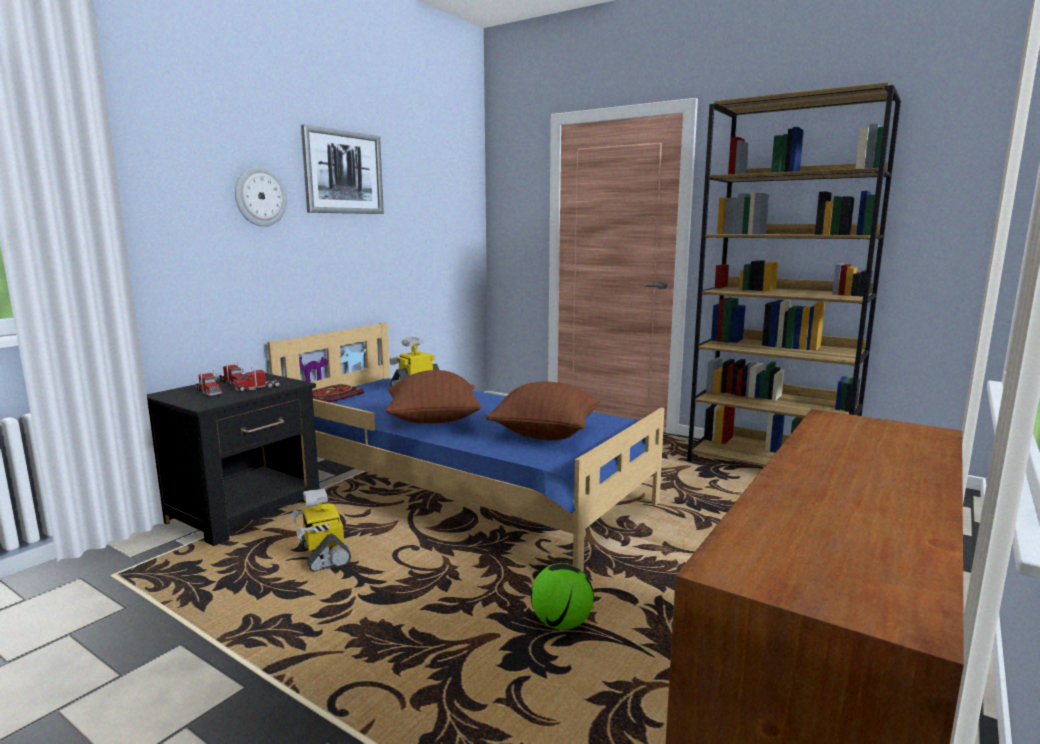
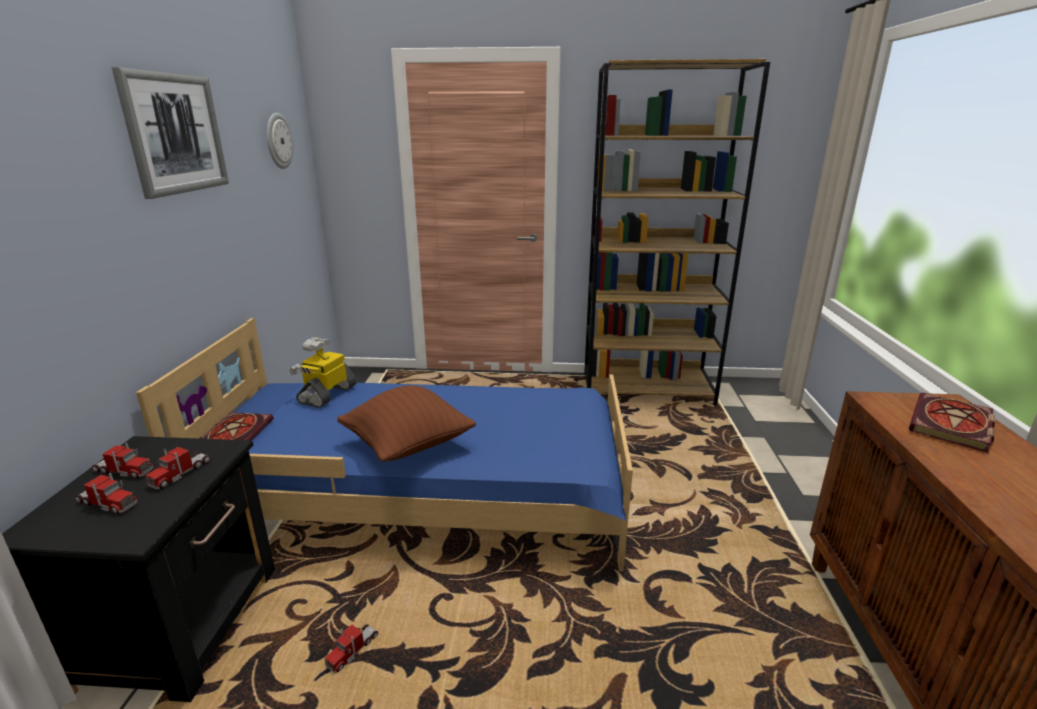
camera: 30 degrees left, 10 degrees up
wall clock [235,166,287,227] -> wall clock moved to [267,113,293,169]
toy robot [291,489,351,572] -> toy truck [325,624,378,673]
brown pillow [486,381,600,440] -> none
football [531,563,594,630] -> none
none -> book [909,392,995,453]

